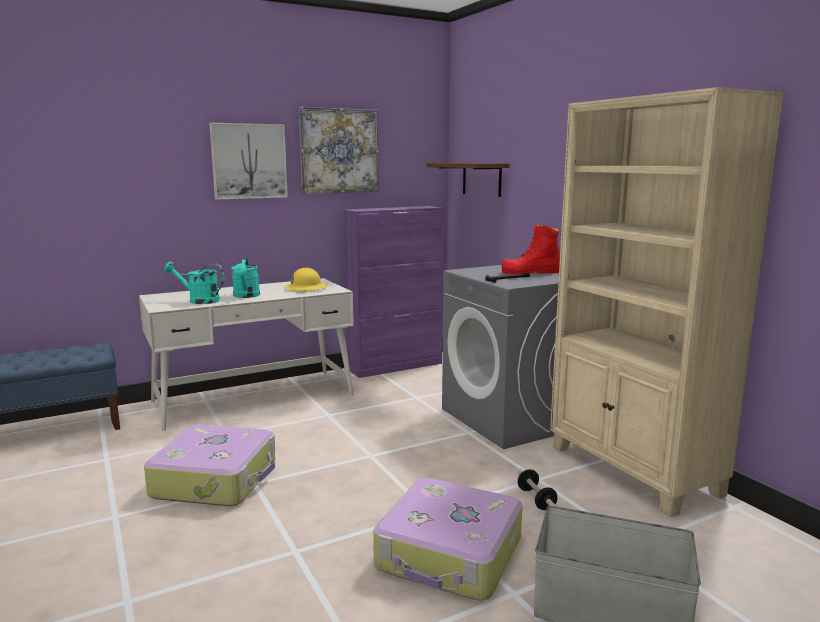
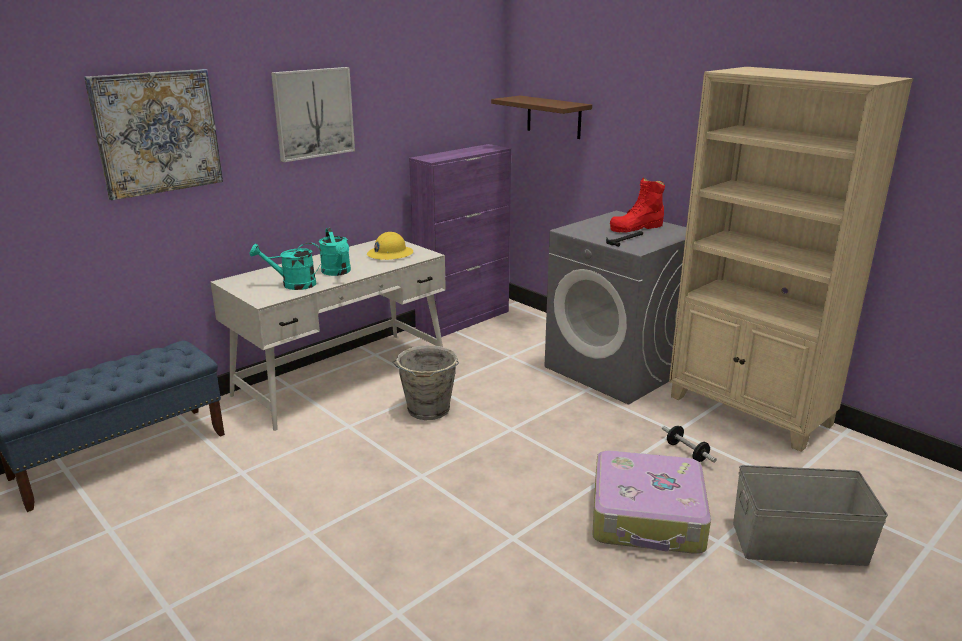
camera: 15 degrees left, 10 degrees up
suitcase [144,424,275,506] -> none
picture [299,107,379,193] -> picture moved to [84,69,223,200]
none -> grey bucket [393,345,459,420]

